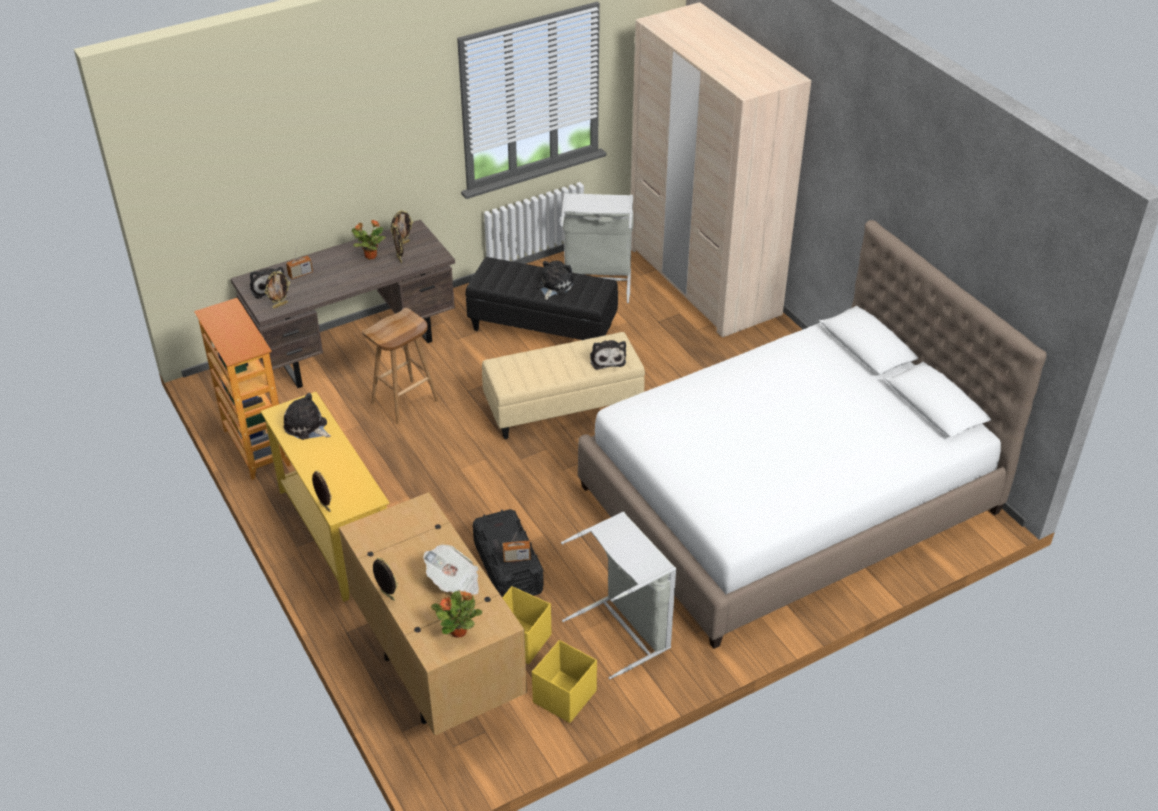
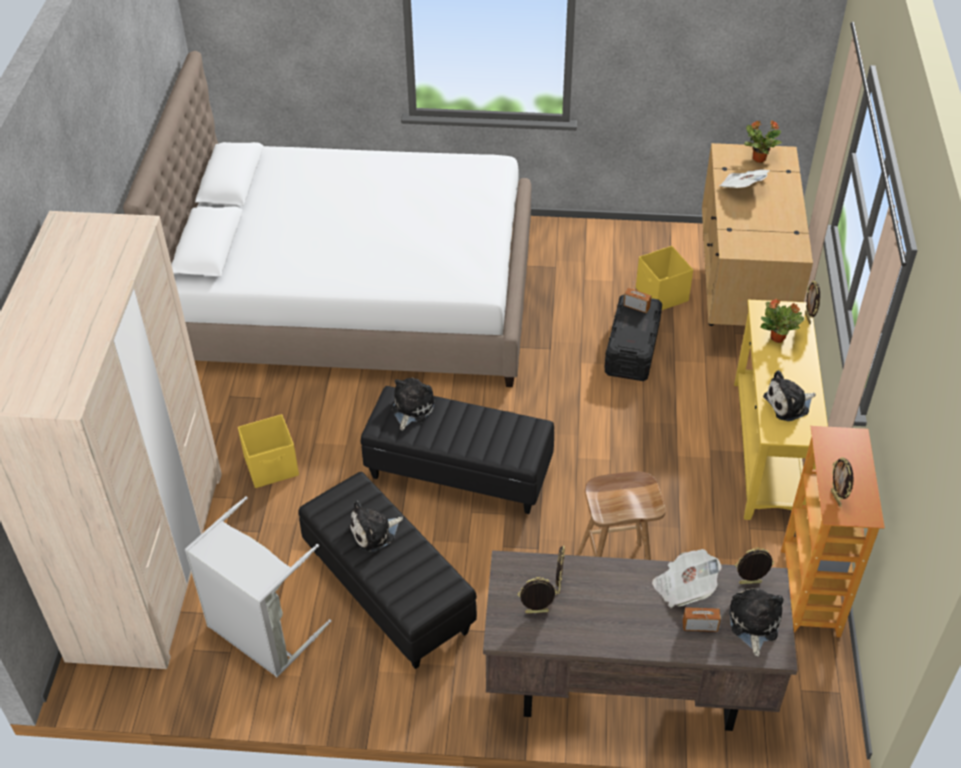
camera: 145 degrees left, 5 degrees up
plush toy [283,393,331,440] -> plush toy turned 90 degrees clockwise [763,370,816,421]
potted plant [352,220,386,259] -> potted plant moved to [761,299,804,343]
picture frame [373,557,398,601] -> picture frame moved to [831,457,854,507]
beige ottoman [482,332,645,439] -> black ottoman [361,386,554,514]
yellow storage box [532,640,597,723] -> yellow storage box moved to [238,414,299,488]
grey laundry basket [561,511,676,679] -> none
none -> newspaper [652,549,722,608]

